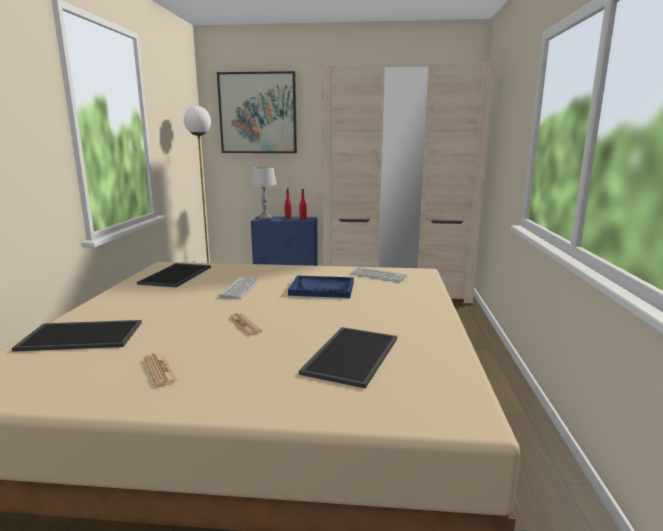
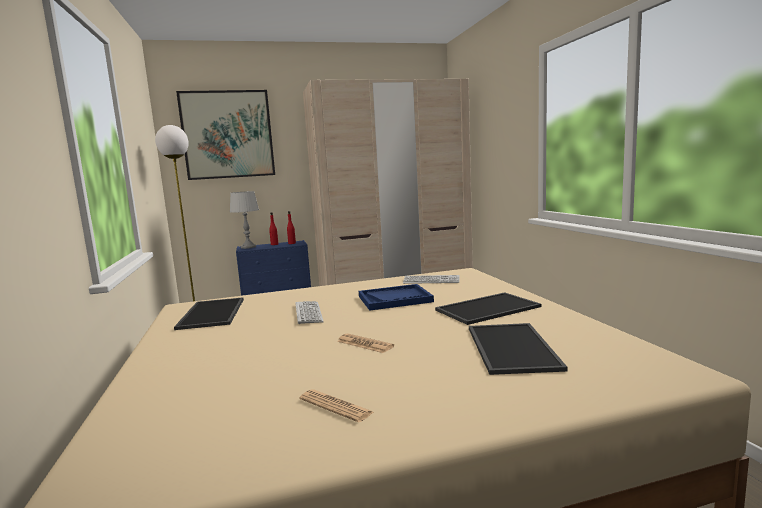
camera: 20 degrees left, 5 degrees down
tray [12,320,142,352] -> tray moved to [435,292,542,325]

